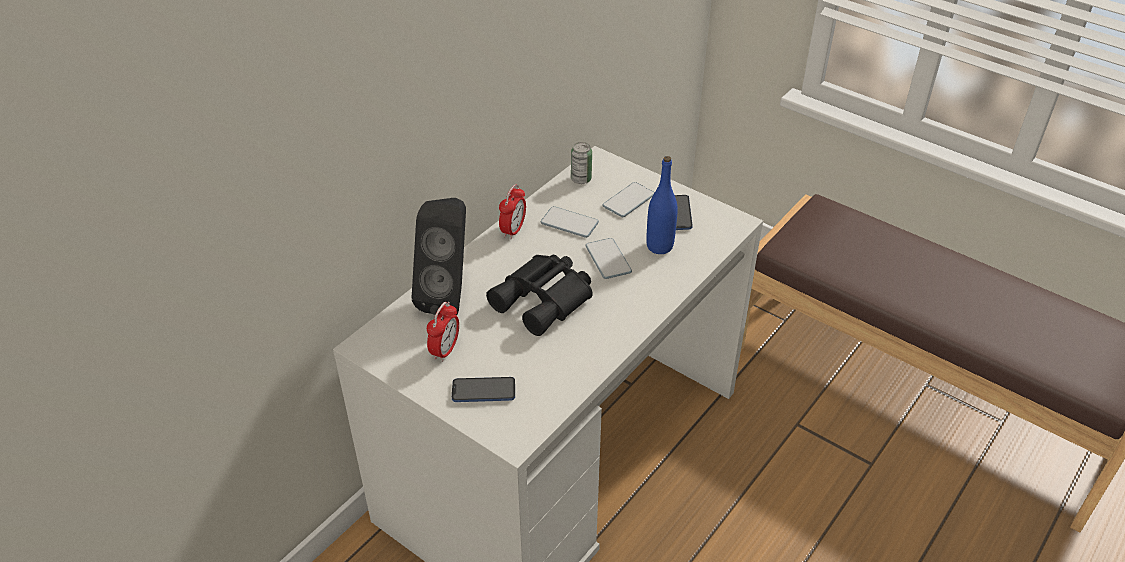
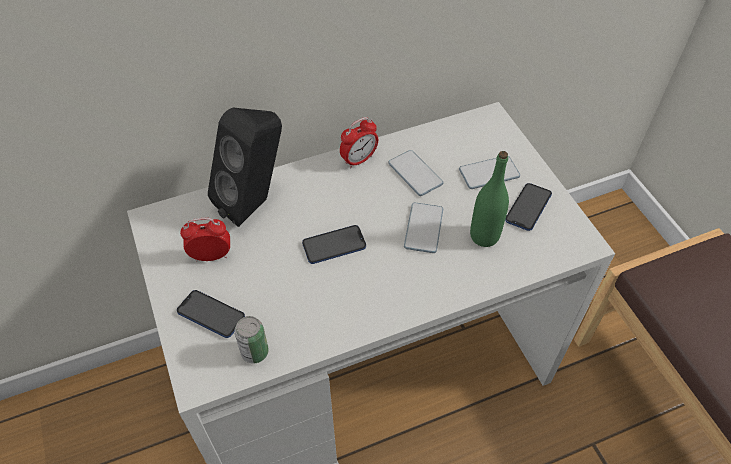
camera: 30 degrees right, 10 degrees up
alarm clock [427,302,459,362] -> alarm clock turned 150 degrees counterclockwise [180,218,230,262]
black binoculars [486,255,592,336] -> phone [302,225,366,264]
can [571,142,592,184] -> can moved to [234,316,269,363]
blue bottle [646,156,678,254] -> green bottle [470,151,509,247]

